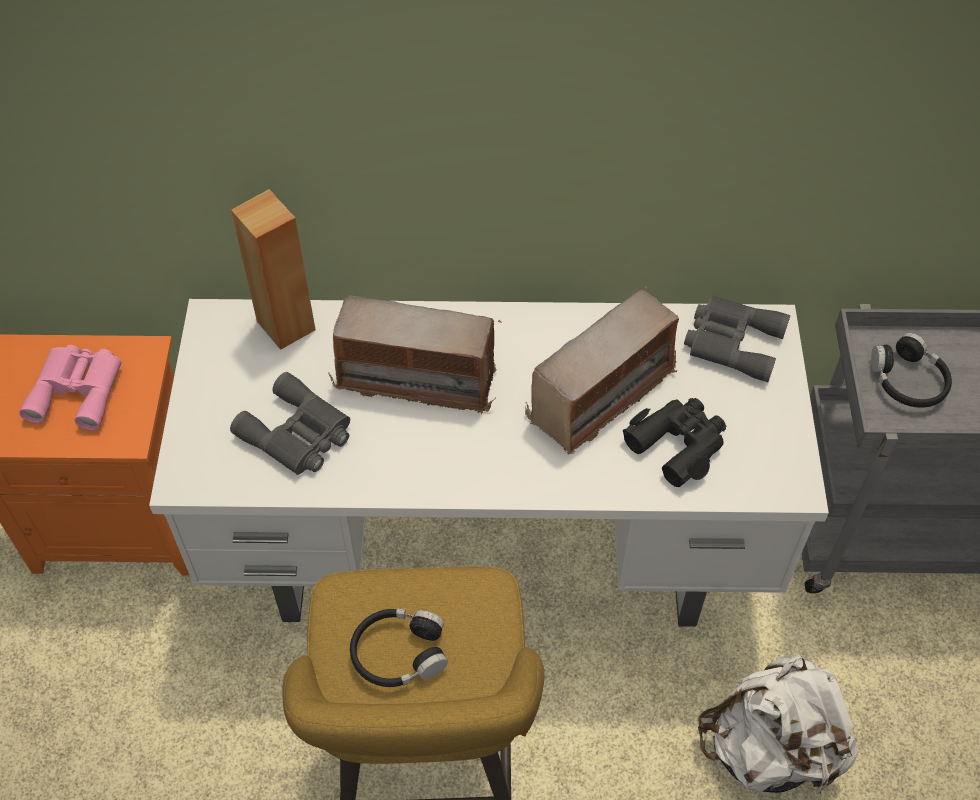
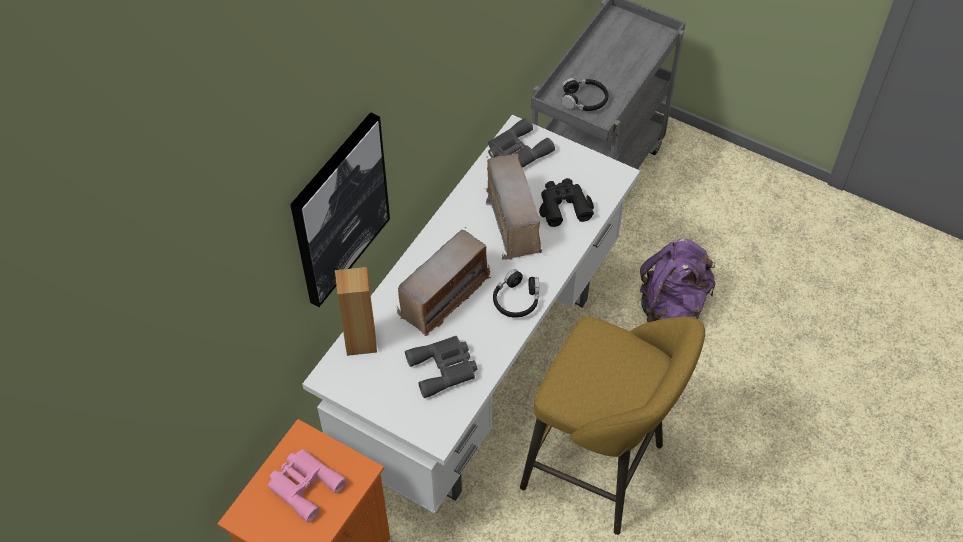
camera: 60 degrees left, 0 degrees up
black headphones [350,608,448,687] -> black headphones moved to [493,269,539,318]
white backpack [698,653,858,796] -> purple backpack [640,238,715,322]
none -> picture [290,112,390,307]

